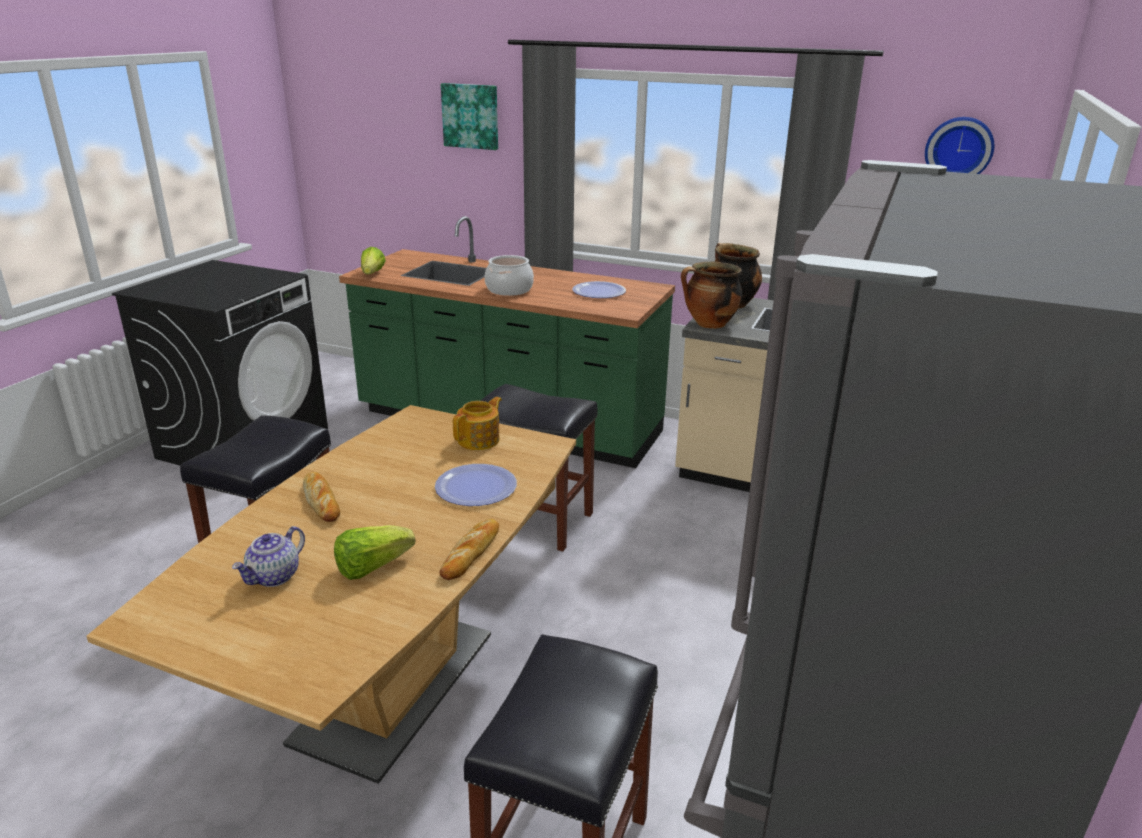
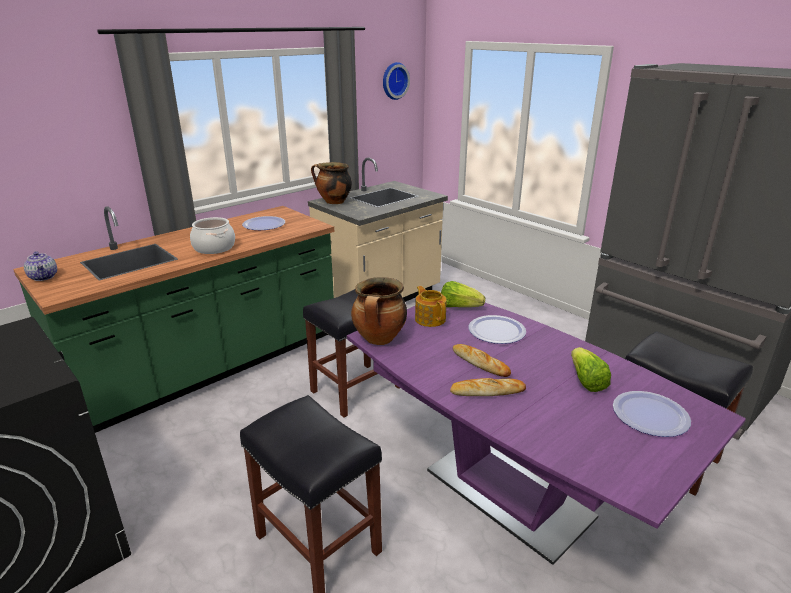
camera: 65 degrees left, 0 degrees up
brown dining table [86,405,576,784] -> purple dining table [347,303,746,565]
teapot [232,526,305,587] -> teapot moved to [24,251,57,281]
lettuce [361,247,386,274] -> lettuce moved to [441,281,485,307]
bread [439,519,499,580] -> bread moved to [453,344,511,377]
picture [441,83,498,150] -> none
cooking pot [681,262,742,329] -> cooking pot moved to [351,277,407,345]
none -> plate [613,391,691,437]

